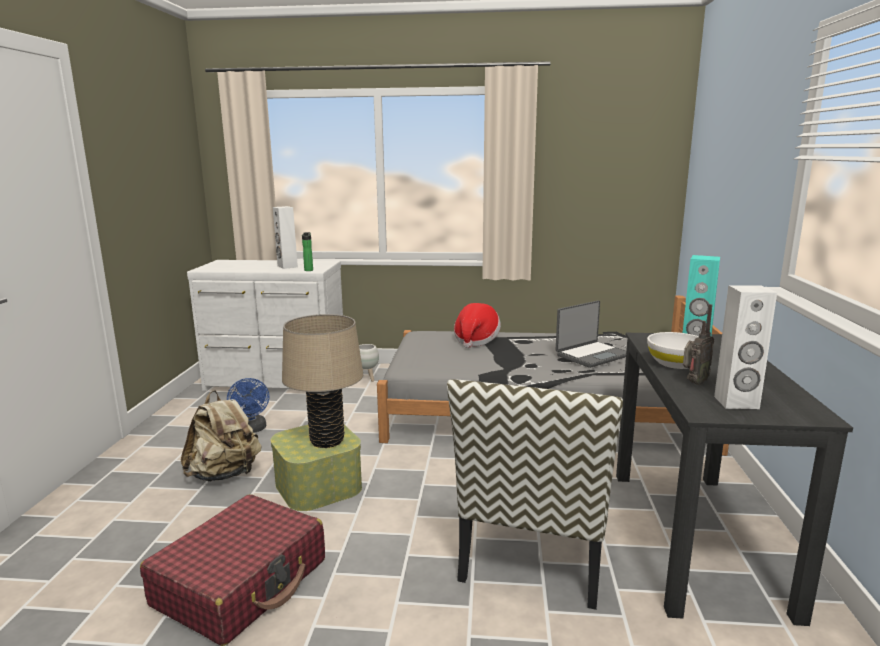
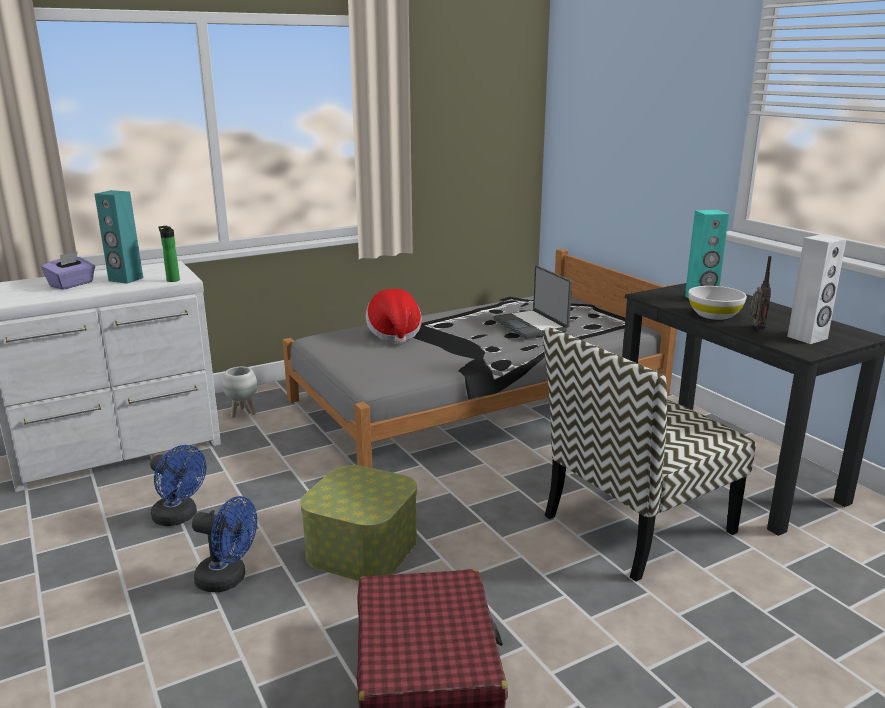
camera: 35 degrees left, 5 degrees up
beige backpack [181,390,261,482] -> blue fan [192,496,257,592]
white speaker [273,206,298,269] -> turquoise speaker [95,190,143,284]
beige table lamp [282,314,363,448] -> none
chair [447,379,623,610] -> chair turned 75 degrees clockwise [543,327,756,582]
laptop [556,301,626,368] -> laptop turned 135 degrees clockwise [493,266,572,339]
none -> purple tissue box [42,252,95,290]

